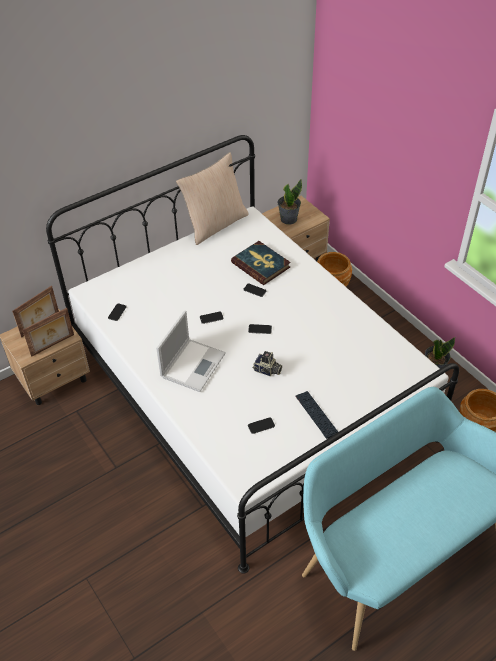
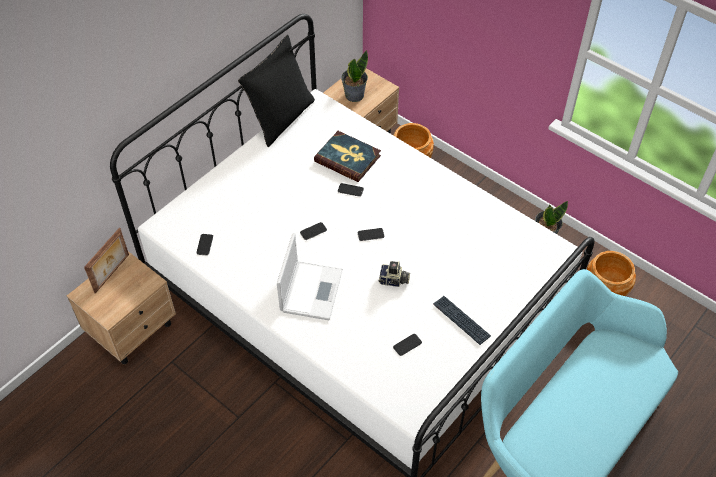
camera: 15 degrees left, 5 degrees up
picture frame [23,308,74,357] -> none
beige pillow [176,152,249,245] -> black pillow [238,35,315,147]

